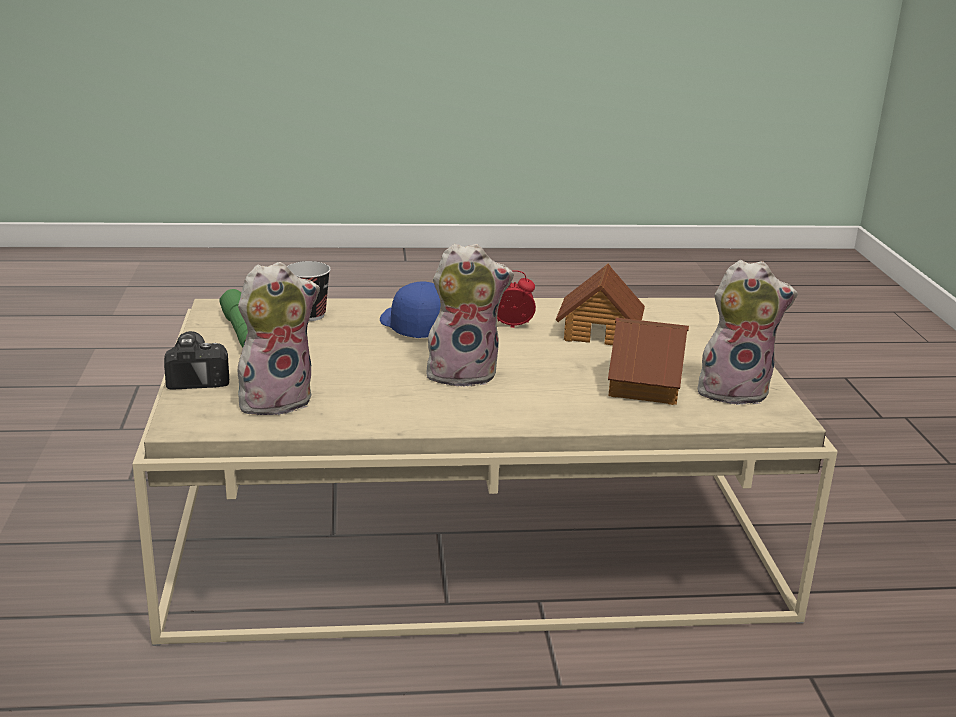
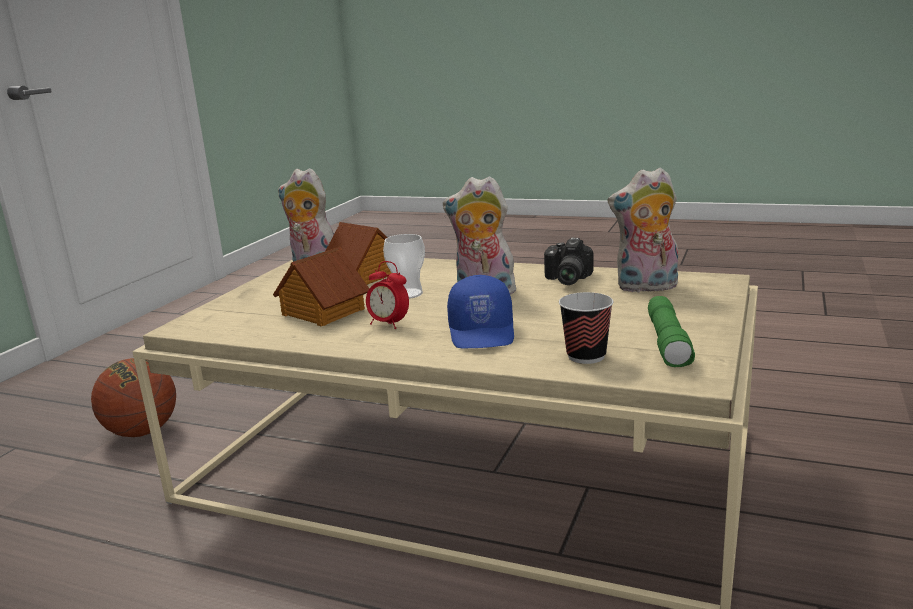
camera: 150 degrees left, 5 degrees down
camera [164,331,229,390] -> camera moved to [544,238,593,285]
none -> basketball [91,358,176,437]
none -> cup [383,234,425,299]

